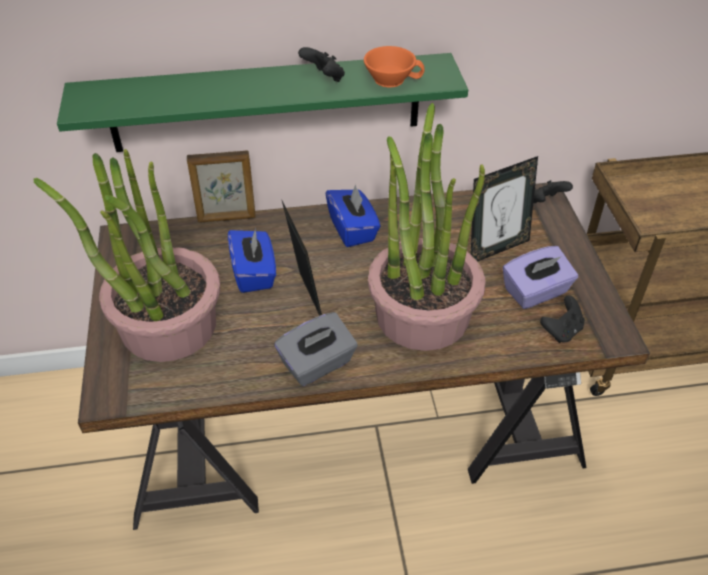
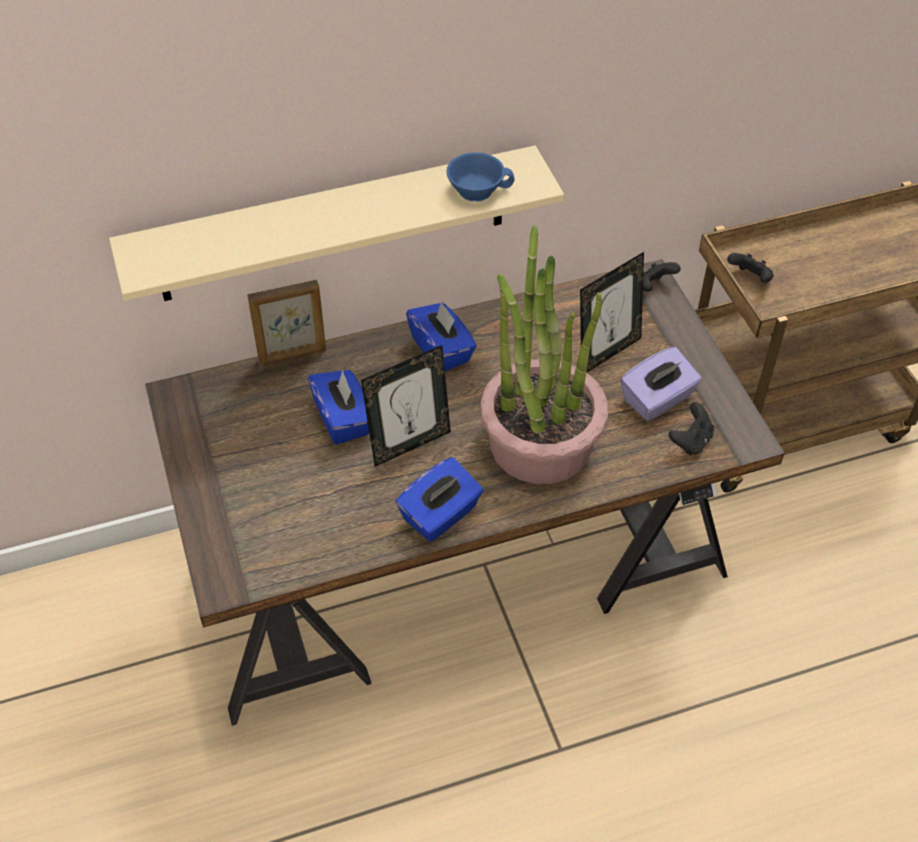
camera: 10 degrees left, 5 degrees up
potted plant [34,149,220,362] -> none
green shelf [57,53,468,152] -> beige shelf [109,146,564,301]
grey tissue box [274,312,358,386] -> blue tissue box [396,457,483,542]
picture frame [282,201,322,316] -> picture frame turned 90 degrees clockwise [361,345,451,467]
black game controller [298,47,345,82] -> black game controller moved to [727,253,774,283]
orange cup [364,46,425,87] -> blue cup [447,152,514,202]

